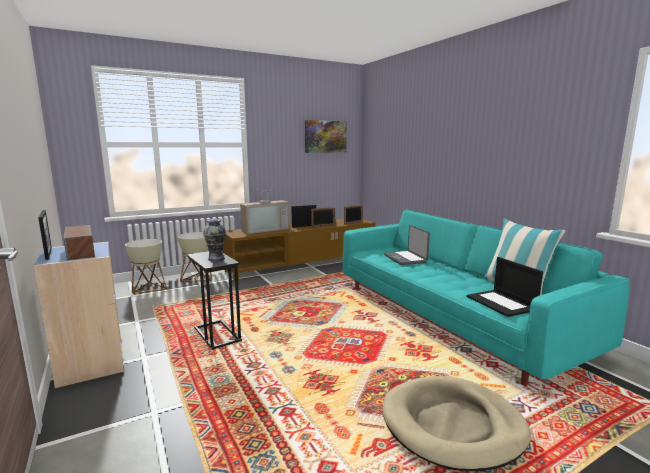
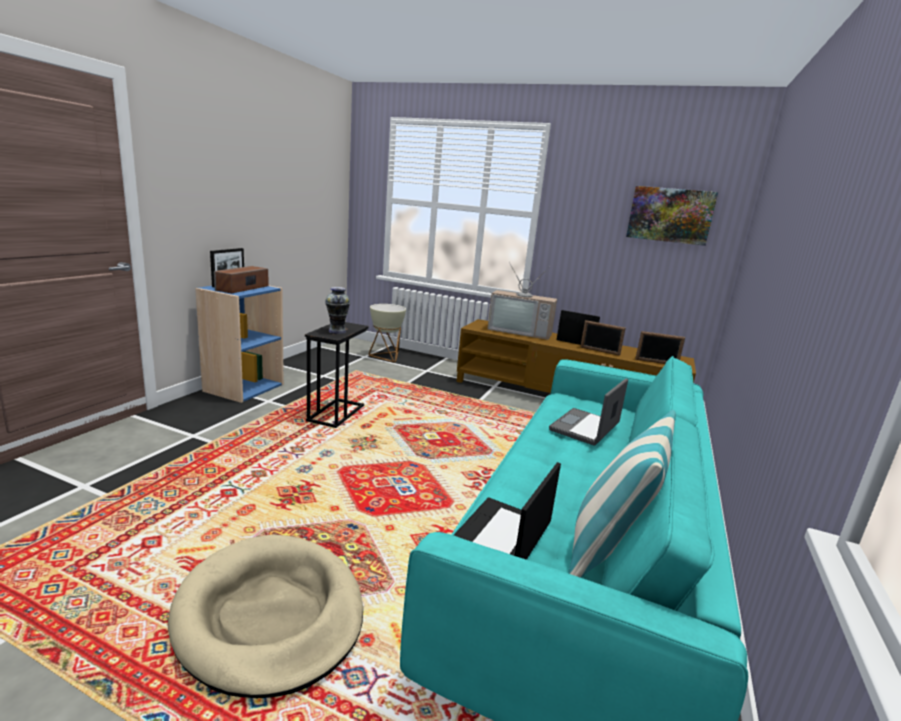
camera: 50 degrees right, 5 degrees up
planter [178,232,212,282] -> none

